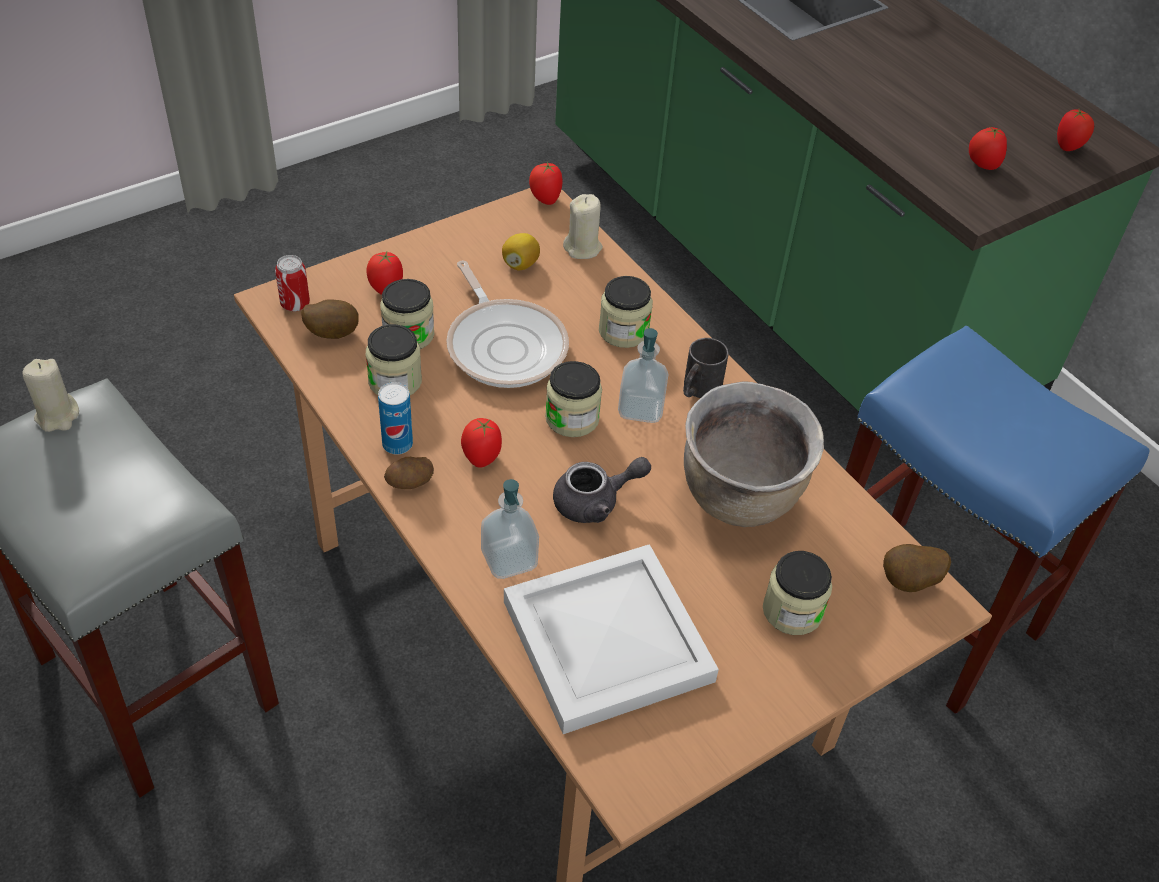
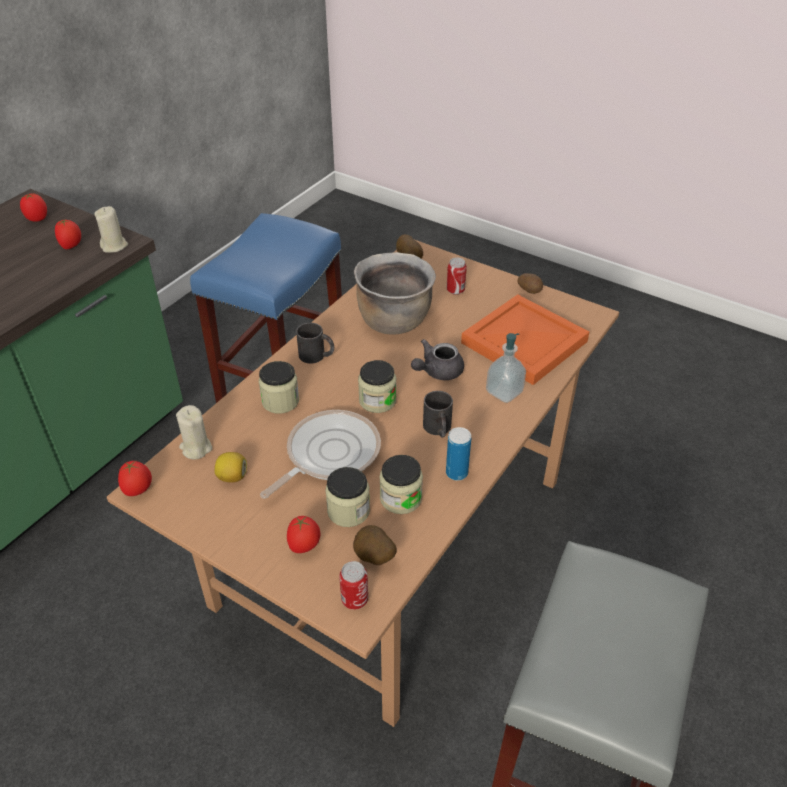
camera: 110 degrees left, 5 degrees down
beige candle [22,359,79,432] -> beige candle moved to [94,206,128,253]
potato [384,457,434,489] -> potato moved to [517,273,543,294]
tomato [461,418,502,468] -> black mug [423,391,453,438]
white tray [504,544,719,734] -> orange tray [461,294,589,385]
grey teapot [553,457,651,523] -> grey teapot turned 90 degrees counterclockwise [411,339,464,380]
soap dispenser [618,328,669,423] -> none
jar [763,551,832,635] -> can [447,258,467,295]

